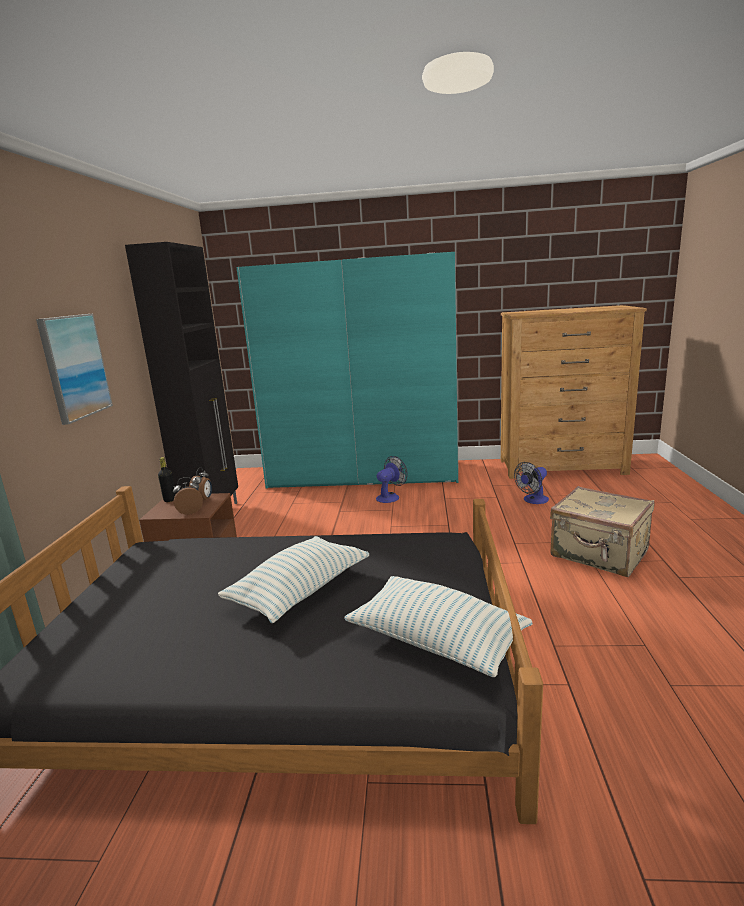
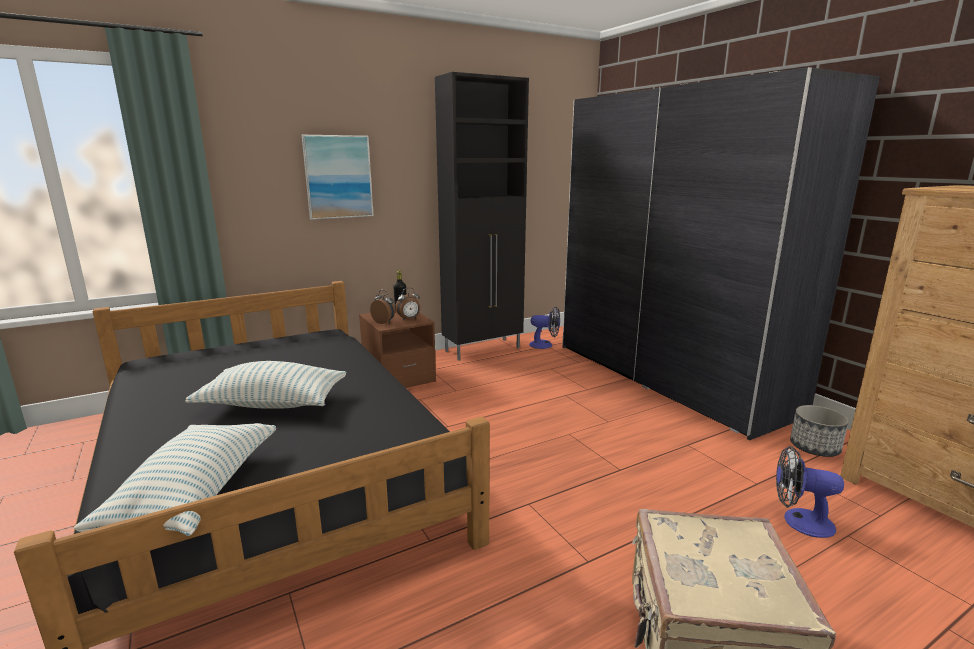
camera: 55 degrees right, 0 degrees up
turquoise wardrobe [236,252,459,489] -> grey wardrobe [562,67,880,440]
fan [376,456,407,503] -> fan moved to [529,307,560,349]
none -> planter [790,405,849,457]

